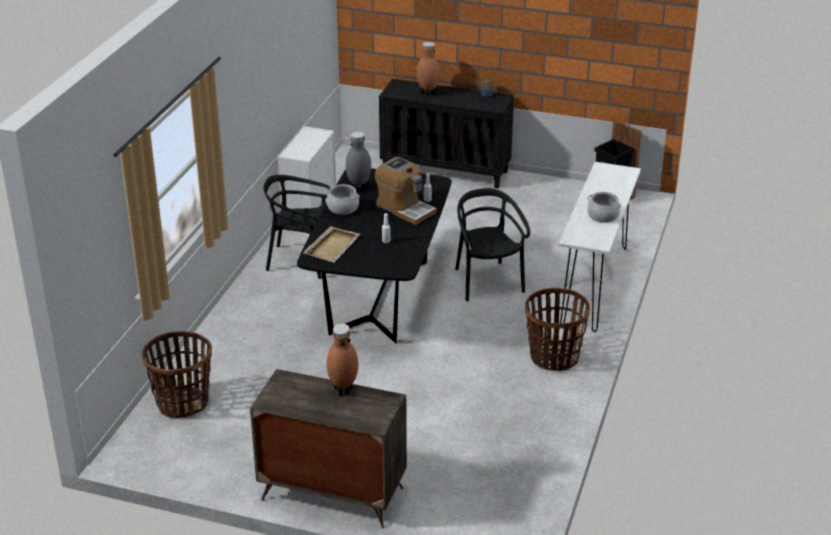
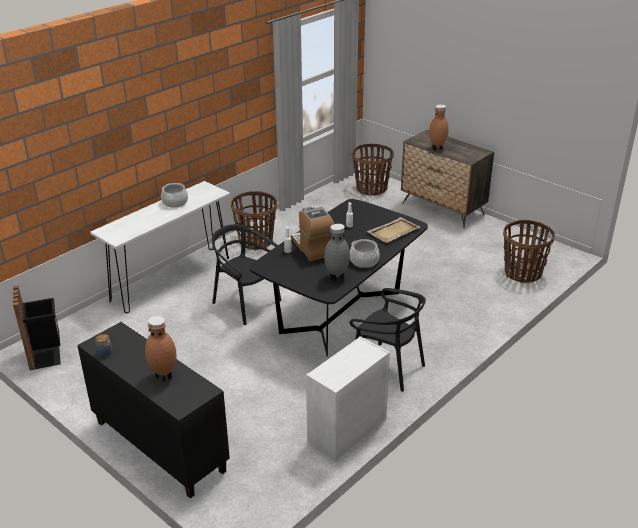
camera: 155 degrees left, 0 degrees up
black chair [455,188,530,301] -> black chair turned 120 degrees clockwise [212,224,281,325]
none -> basket [352,143,394,195]

